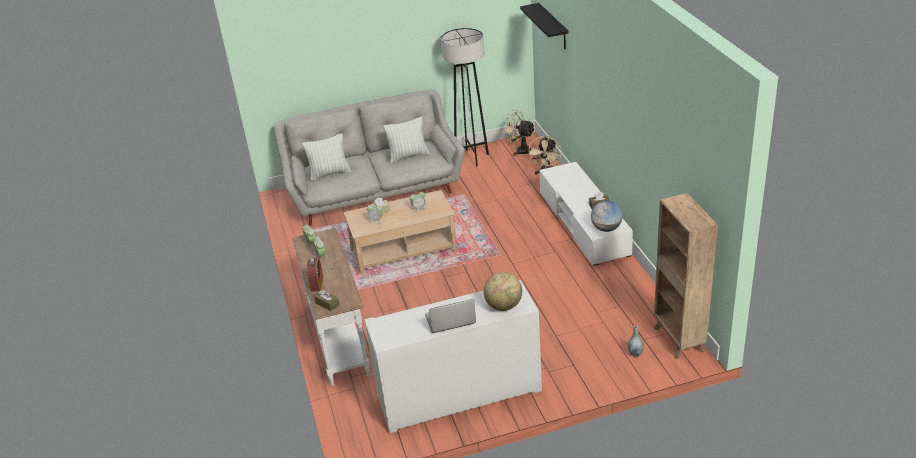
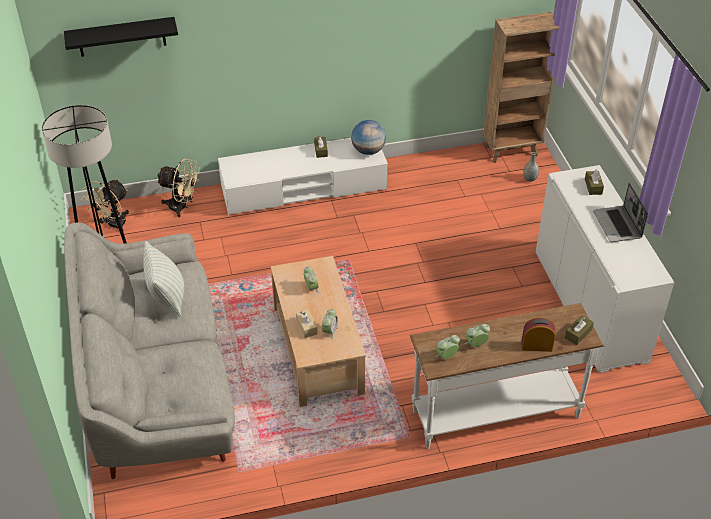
camera: 90 degrees left, 10 degrees up
pillow [302,134,351,181] -> none
globe [483,272,522,311] -> brown tissue box [585,170,604,195]

